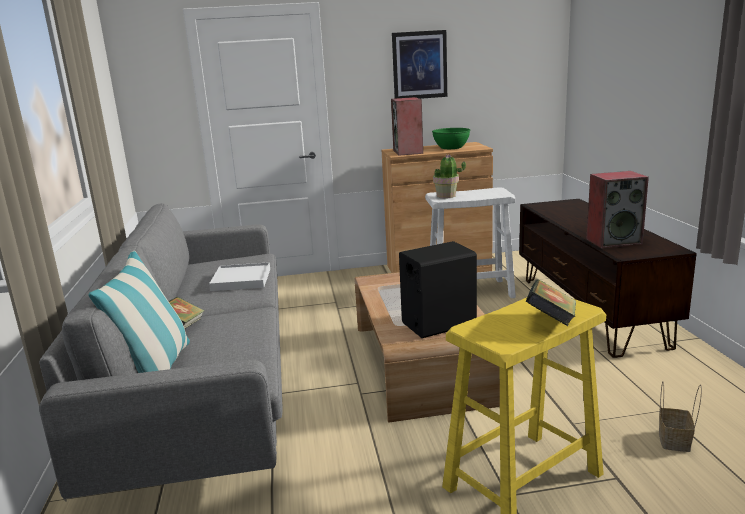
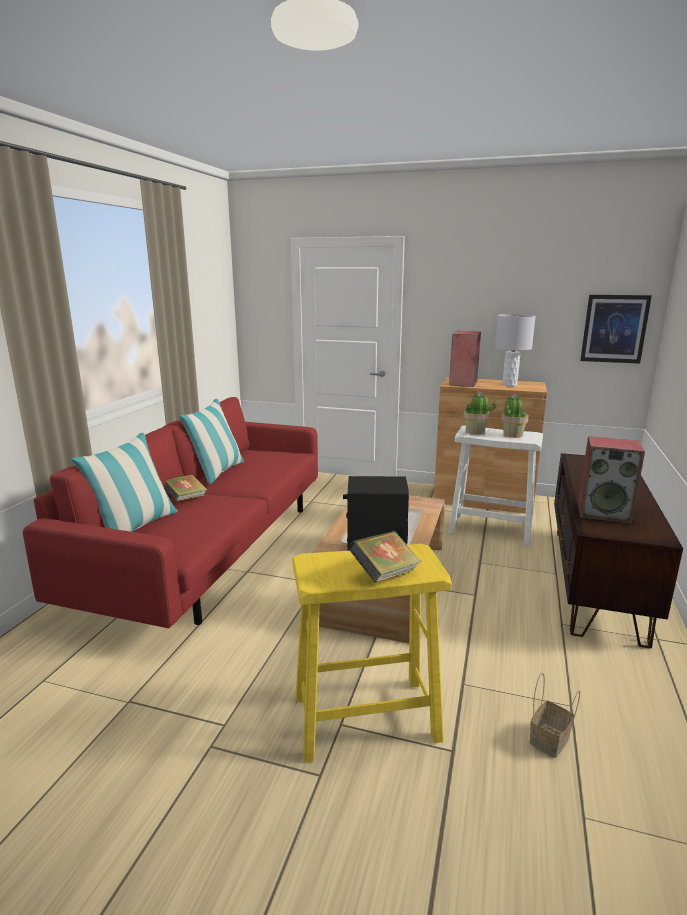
camera: 25 degrees right, 0 degrees up
grey sofa [39,203,283,499] -> red sofa [23,397,318,628]
white tray [209,262,270,291] -> none
picture [392,30,447,99] -> picture moved to [580,295,652,364]
green bowl [432,128,470,149] -> grey table lamp [495,314,536,386]
none -> pillow [179,399,244,484]
none -> potted plant [501,394,529,438]

